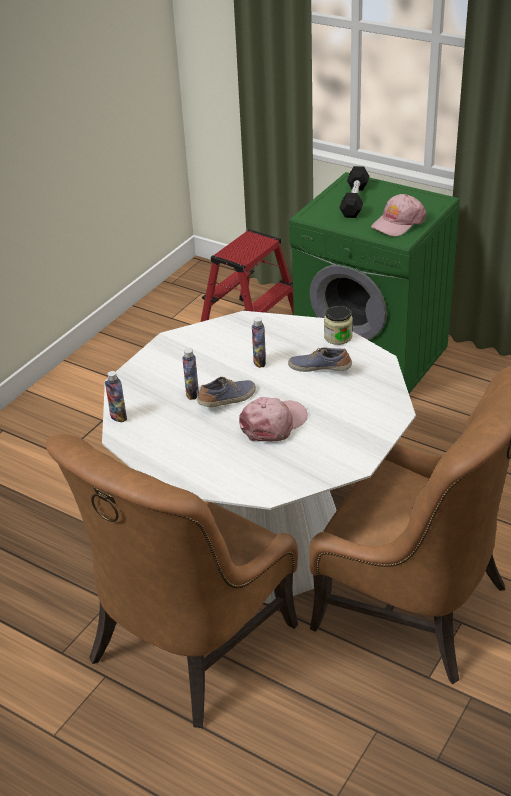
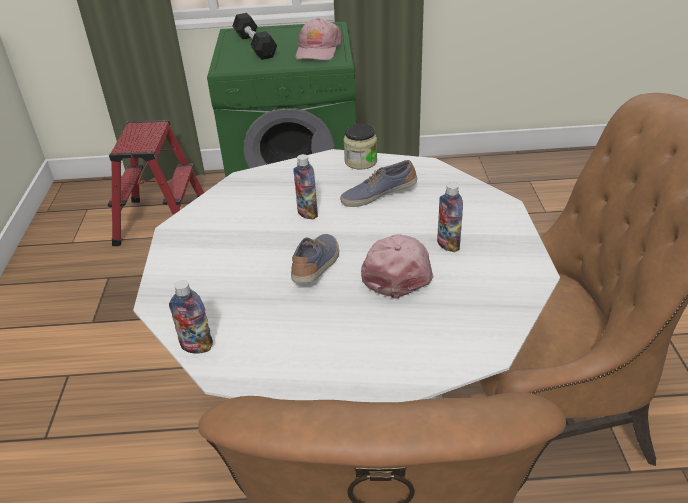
camera: 35 degrees left, 0 degrees up
bottle [183,348,199,400] -> bottle moved to [437,182,463,252]

